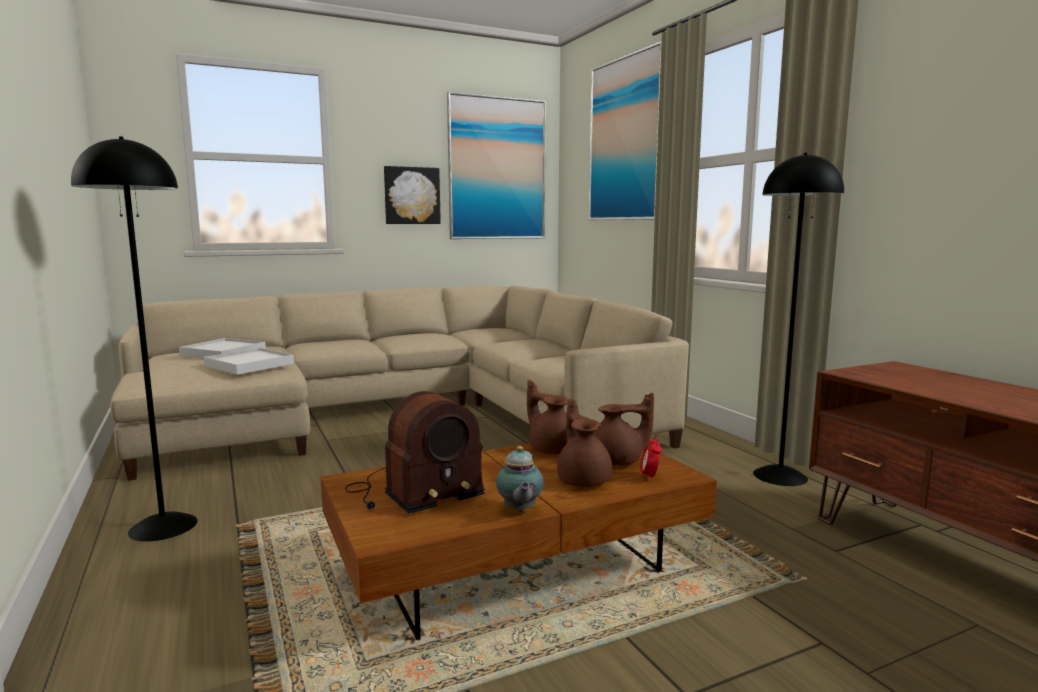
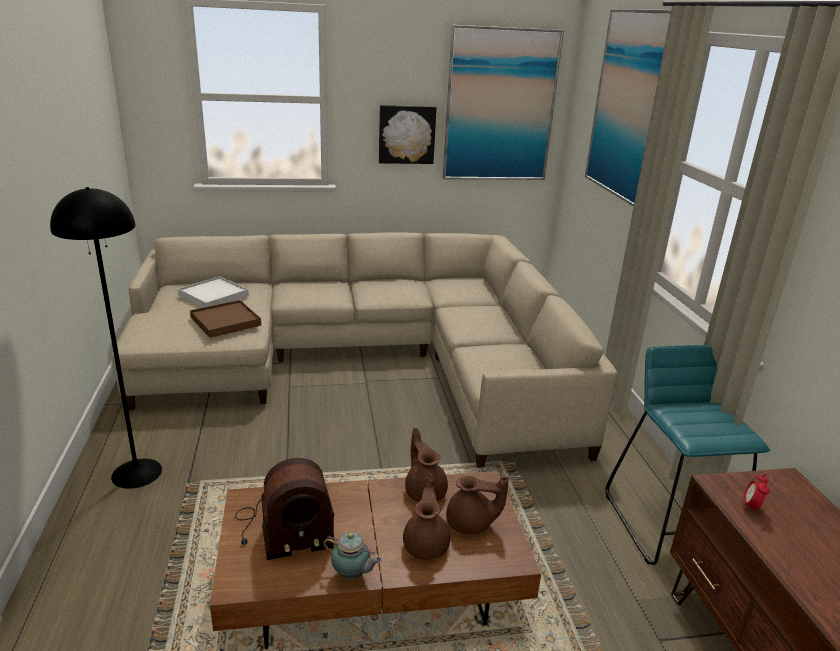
camera: 15 degrees right, 15 degrees up
white tray [204,348,294,375] -> brown tray [190,300,261,338]
teapot [496,446,544,512] -> teapot turned 75 degrees counterclockwise [323,532,382,581]
alarm clock [640,434,662,481] -> alarm clock moved to [743,474,770,511]
black floor lamp [753,153,844,486] -> turquoise stool [605,345,770,565]

